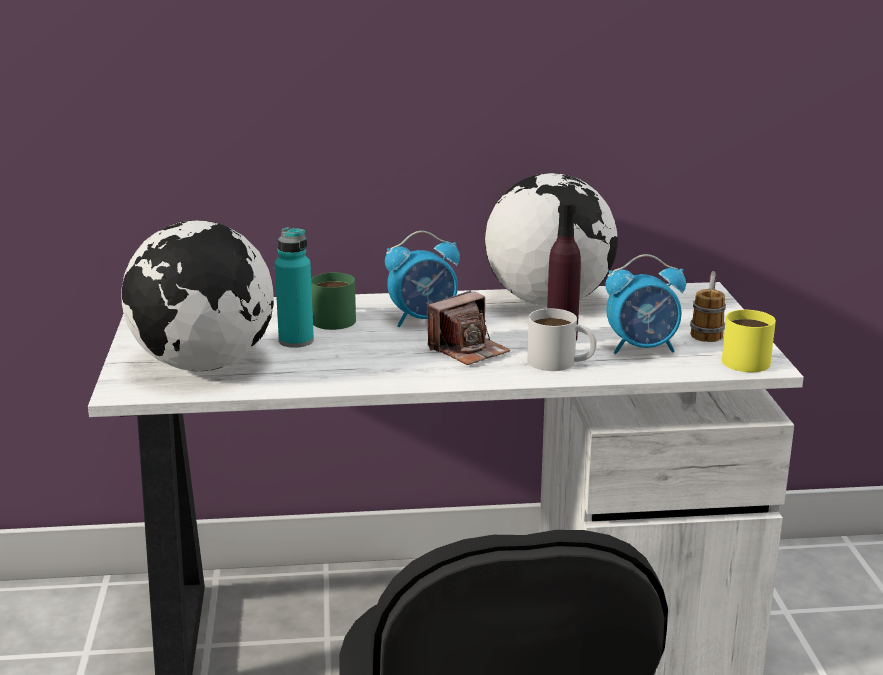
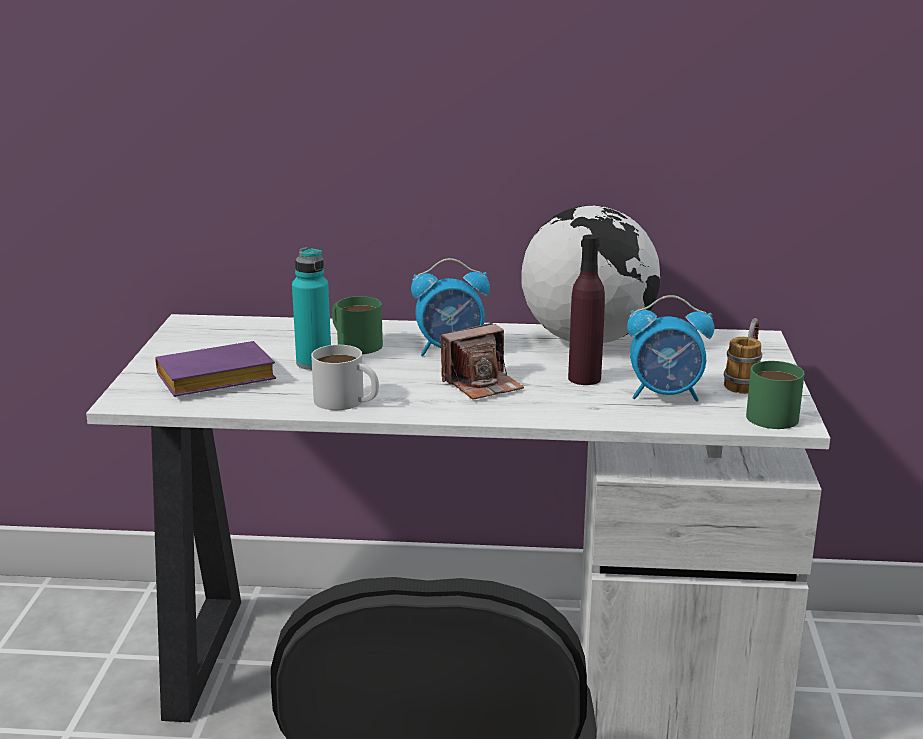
camera: 10 degrees right, 0 degrees up
globe [121,220,274,371] -> purple book [155,341,276,397]
white mug [527,309,597,371] -> white mug moved to [311,345,379,410]
yellow mug [722,310,776,372] -> green mug [746,361,805,429]

